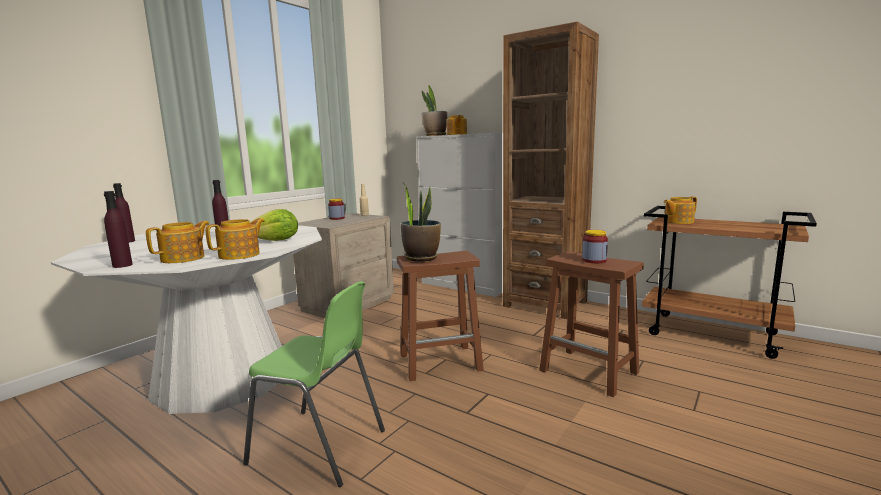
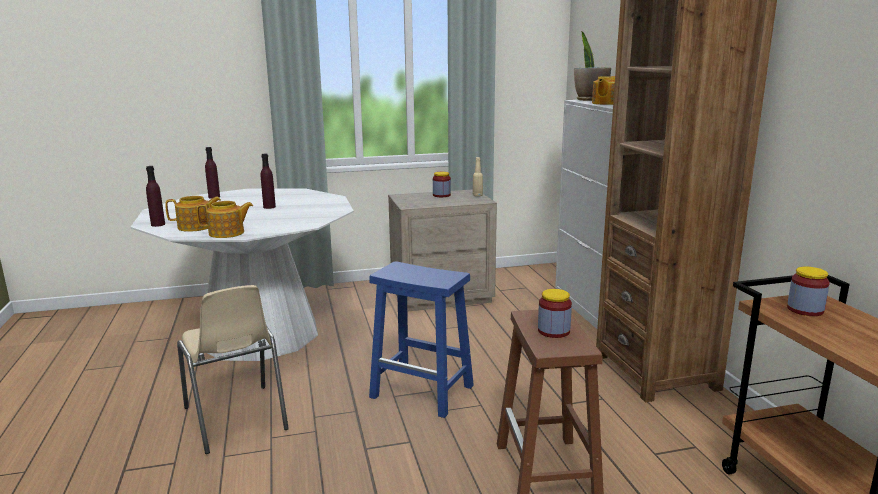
camera: 40 degrees right, 5 degrees up
green chair [243,281,385,487] -> beige chair [177,285,289,454]
lettuce [250,209,298,241] -> none
brown stool [397,251,484,381] -> blue stool [369,261,474,418]
potted plant [401,183,441,262] -> none
teapot [664,197,697,224] -> jar [787,267,830,316]

